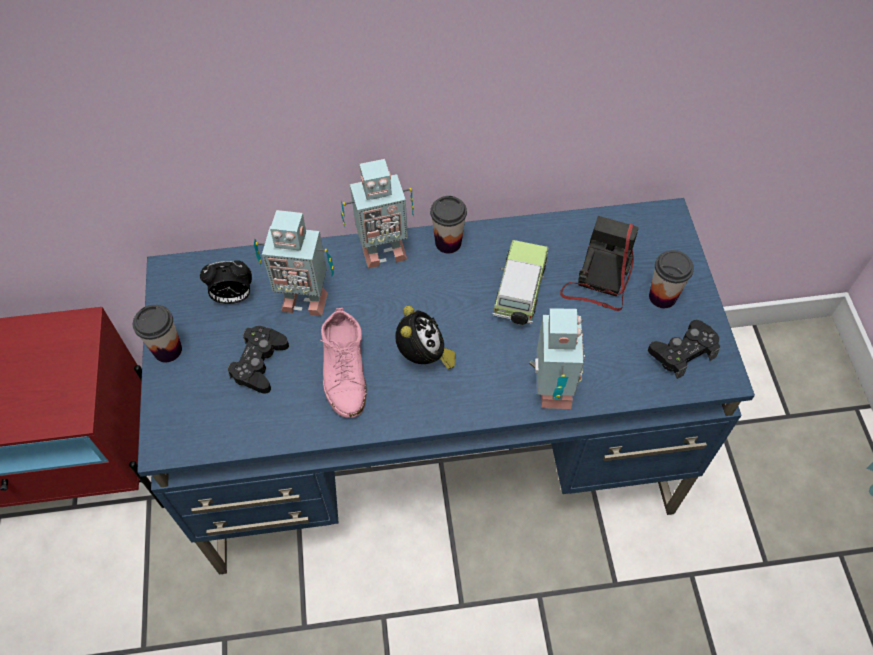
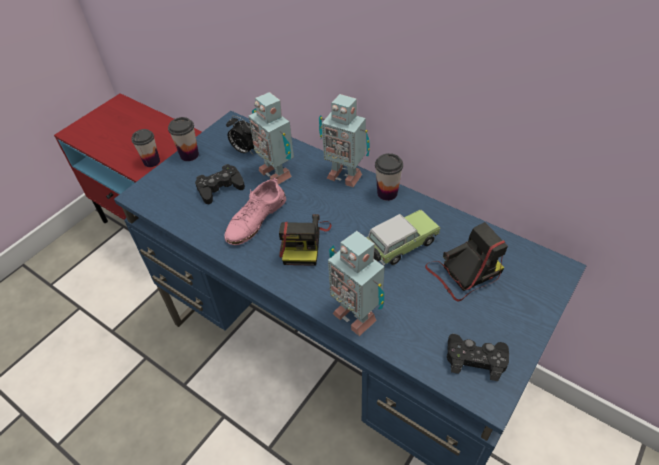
camera: 45 degrees right, 10 degrees down
alarm clock [395,306,455,369] -> camera [279,214,331,266]
toy robot [529,308,585,409] -> toy robot turned 90 degrees clockwise [328,231,385,336]
cup [649,250,694,308] -> cup moved to [131,129,160,167]

